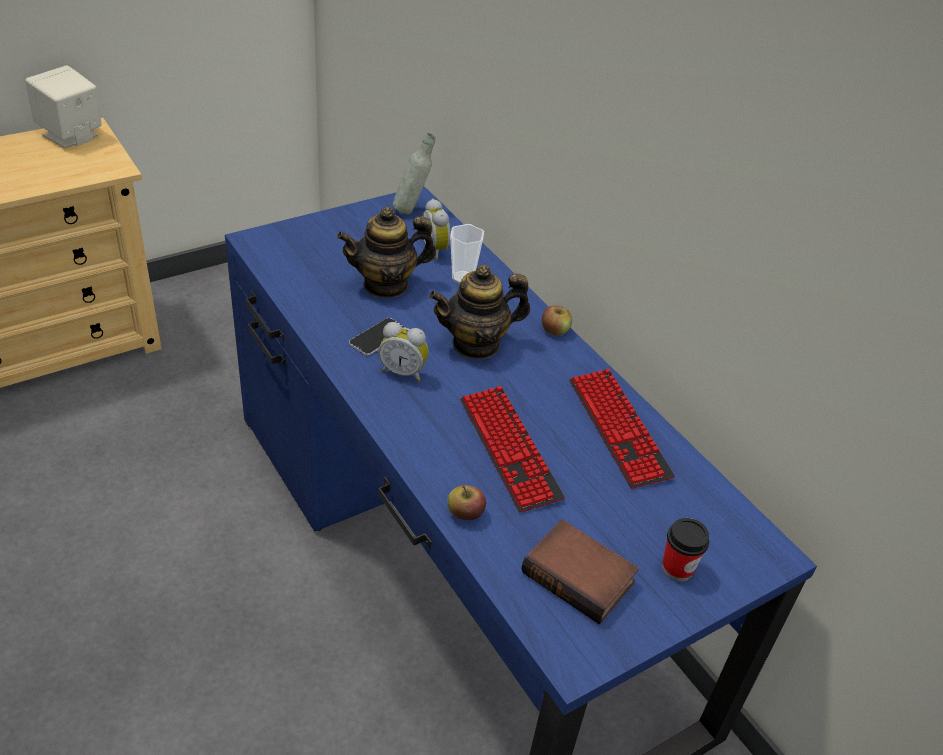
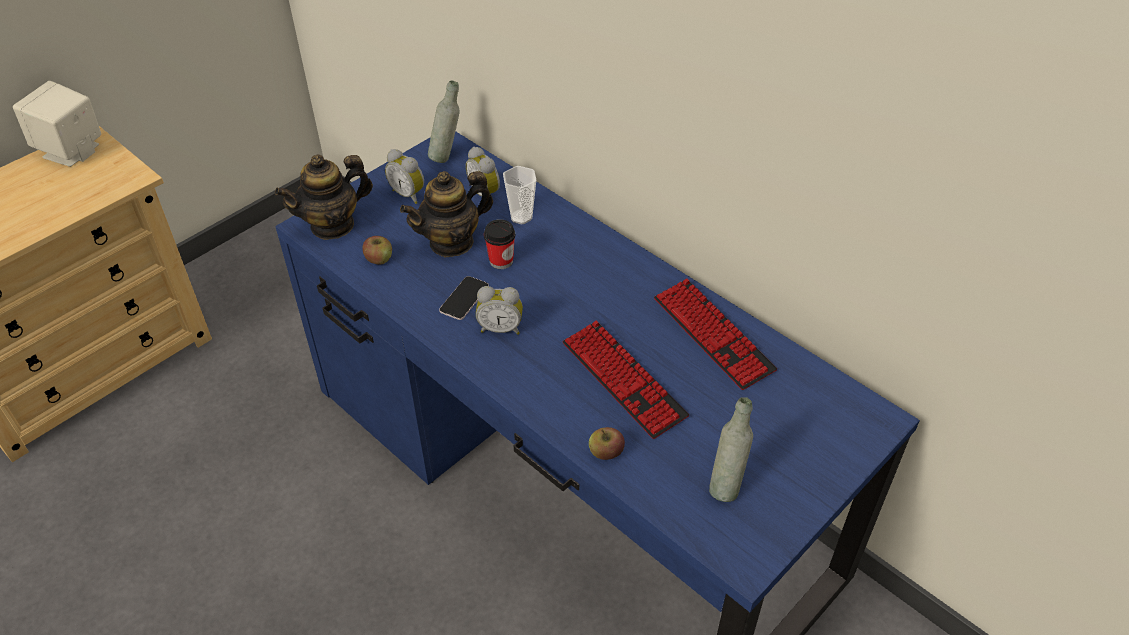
camera: 10 degrees left, 5 degrees up
teapot [429,265,530,360] -> teapot moved to [275,155,373,240]
book [522,520,639,624] -> grey bottle [709,397,753,502]
apple [542,306,572,336] -> apple moved to [362,236,392,265]
cup [662,518,710,582] -> cup moved to [484,219,515,269]
none -> alarm clock [385,149,424,204]

